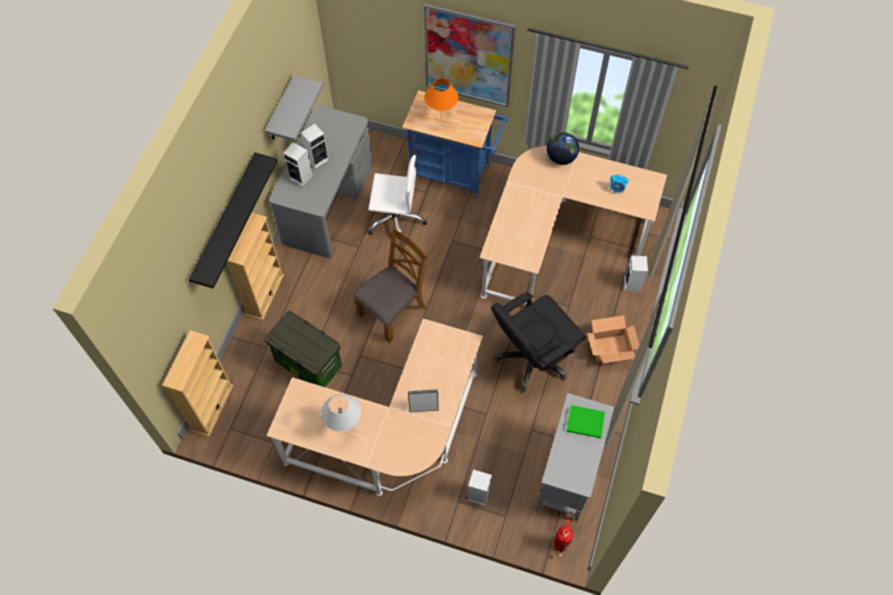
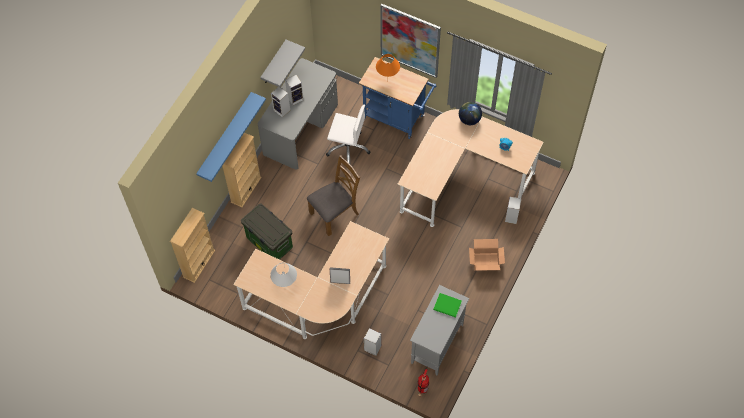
camera: 10 degrees right, 0 degrees up
black shelf [189,152,277,288] -> blue shelf [196,92,266,182]
black office chair [491,292,585,392] -> none

